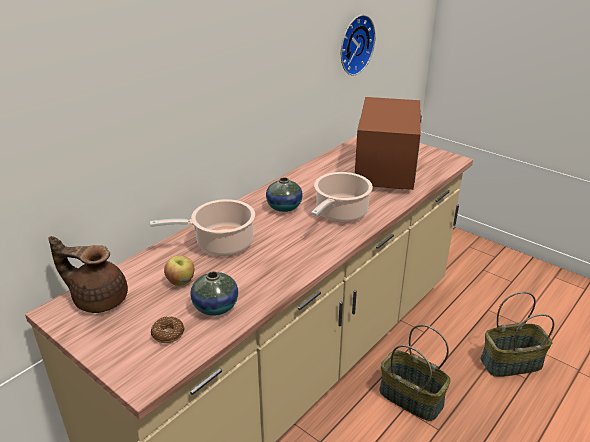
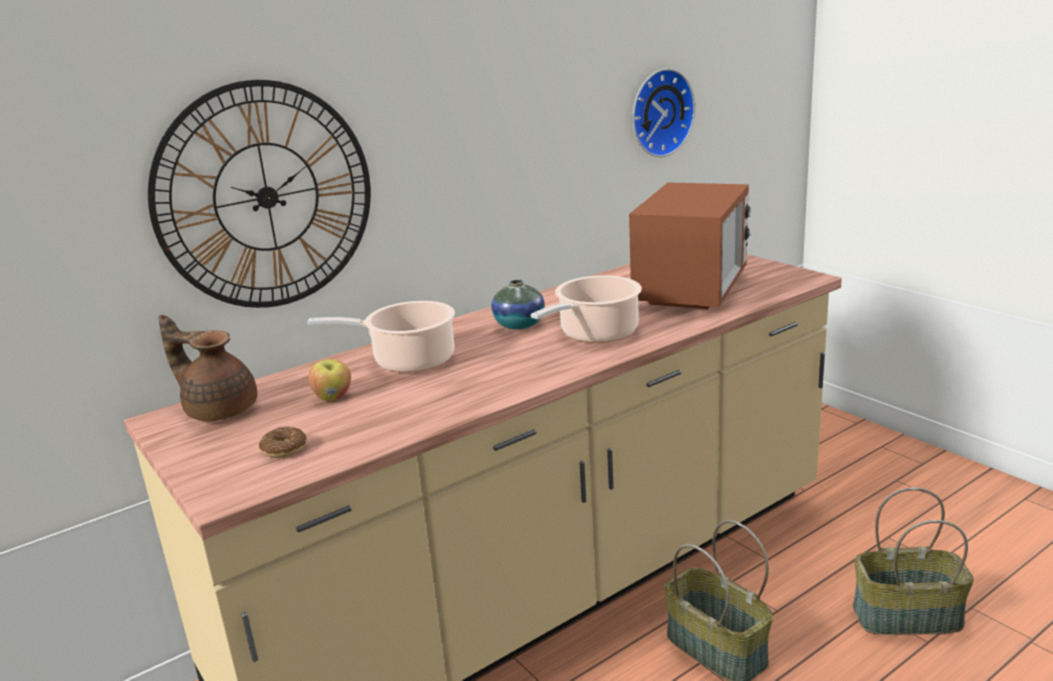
camera: 15 degrees right, 10 degrees down
vase [190,271,238,316] -> none
none -> wall clock [148,80,371,308]

